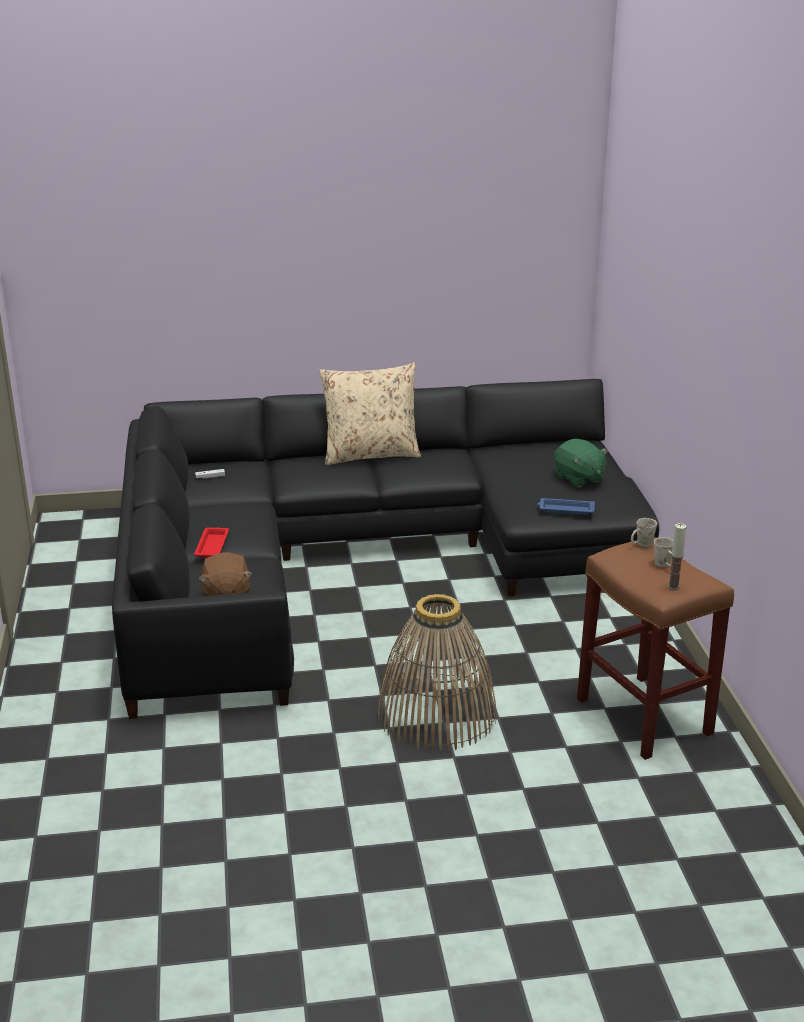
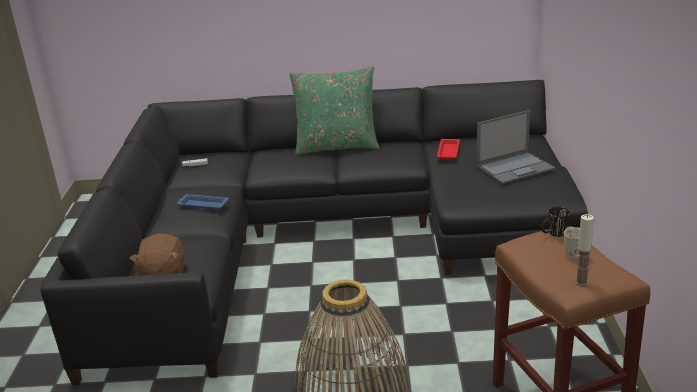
camera: 10 degrees right, 0 degrees up
red tray [194,527,229,558] -> red tray moved to [437,139,460,160]
beige pillow [319,362,421,465] -> green pillow [289,66,379,156]
blue tray [537,498,595,515] -> blue tray moved to [177,194,229,210]
green plush toy [554,439,608,487] -> laptop [476,110,555,184]
white mug [631,518,657,547] -> black mug [541,207,570,237]

